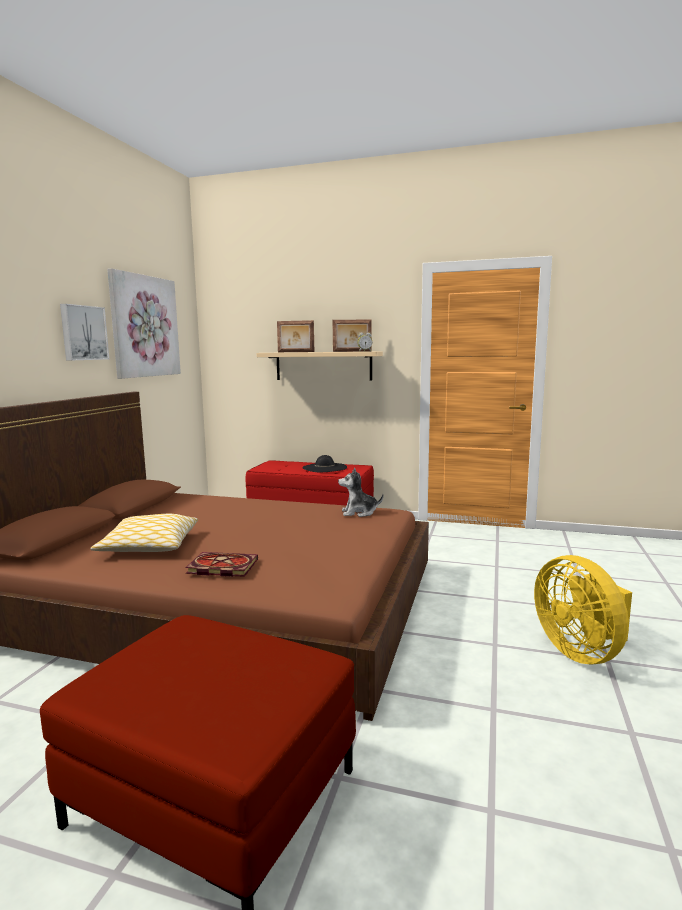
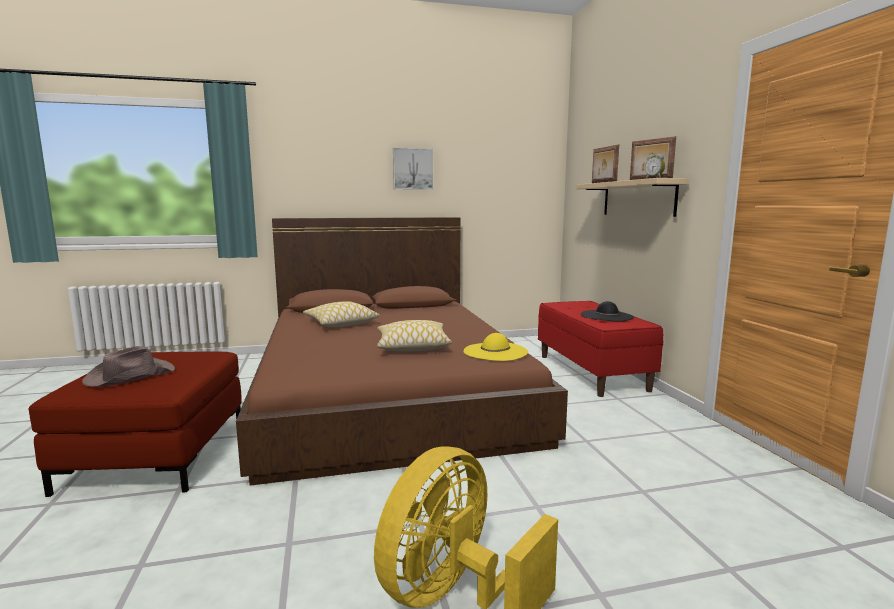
camera: 60 degrees right, 0 degrees up
picture [107,268,181,379] -> none
book [185,552,258,577] -> none
plush toy [338,468,383,517] -> yellow hat [463,333,528,361]
none -> brown hat [82,346,175,387]
none -> pillow [377,320,452,351]

